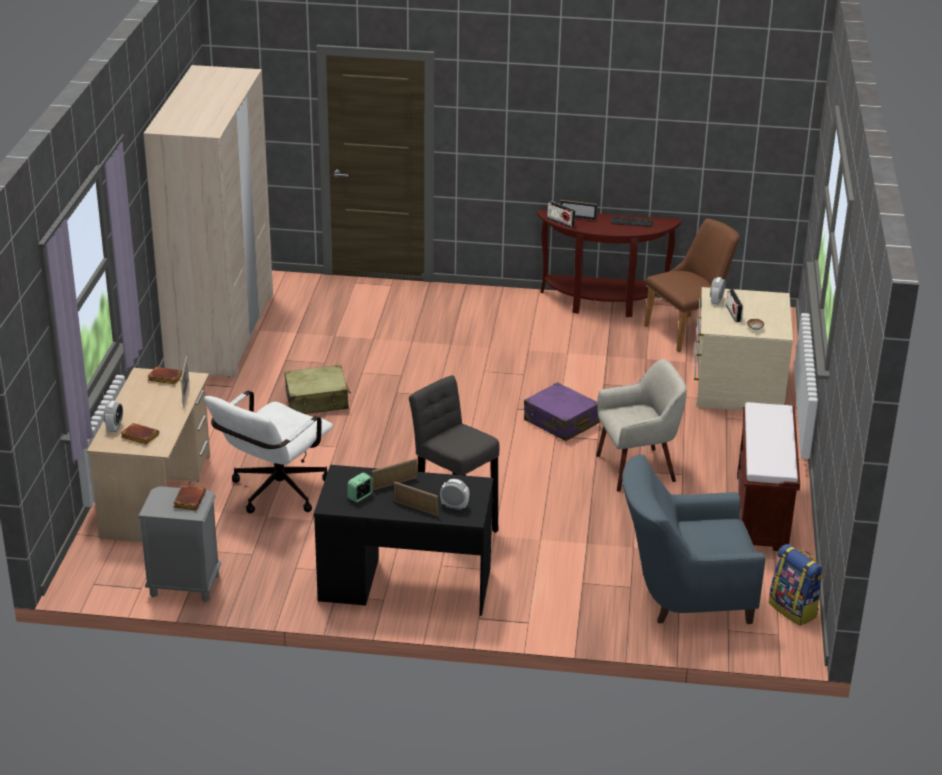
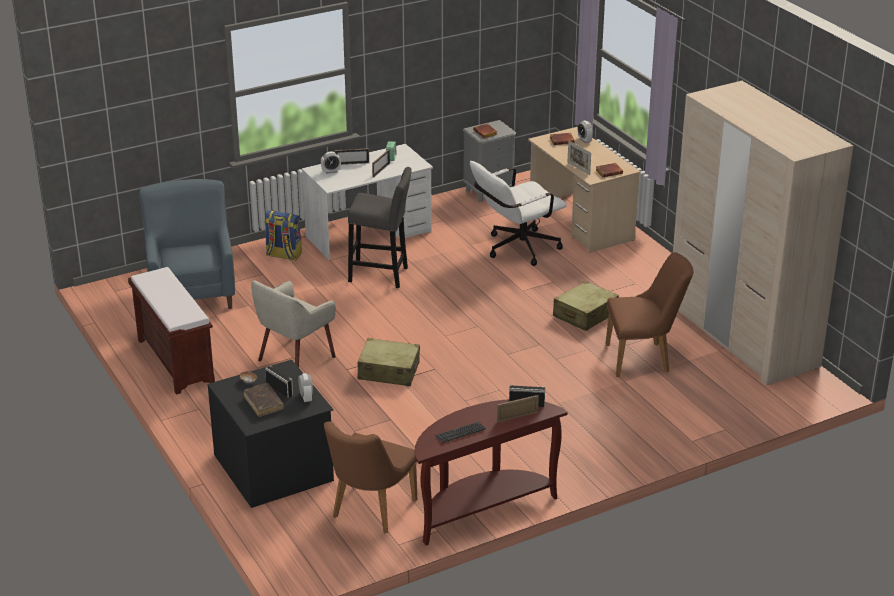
camera: 145 degrees right, 0 degrees up
white office chair [204,391,333,513] -> white office chair turned 120 degrees counterclockwise [470,161,567,266]
black desk [314,465,493,616] -> white desk [302,144,433,260]
purple suitcase [524,382,600,441] -> beige suitcase [357,338,420,386]
blue armchair [622,454,766,624] -> blue armchair turned 60 degrees counterclockwise [139,179,235,309]
beige dresser [694,287,793,410] -> black dresser [207,360,334,508]
backpack [769,544,823,626] -> backpack moved to [265,210,302,261]
none -> brown book [244,383,284,417]
none -> brown chair [606,252,693,377]

